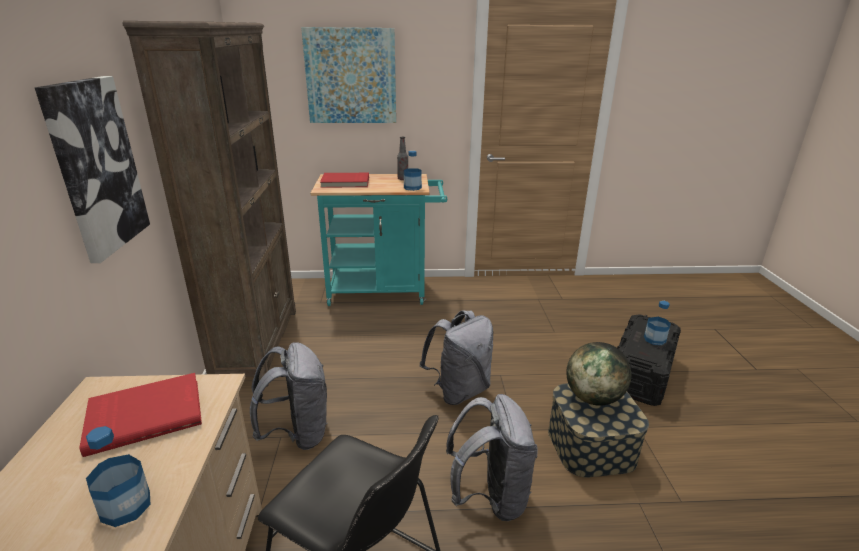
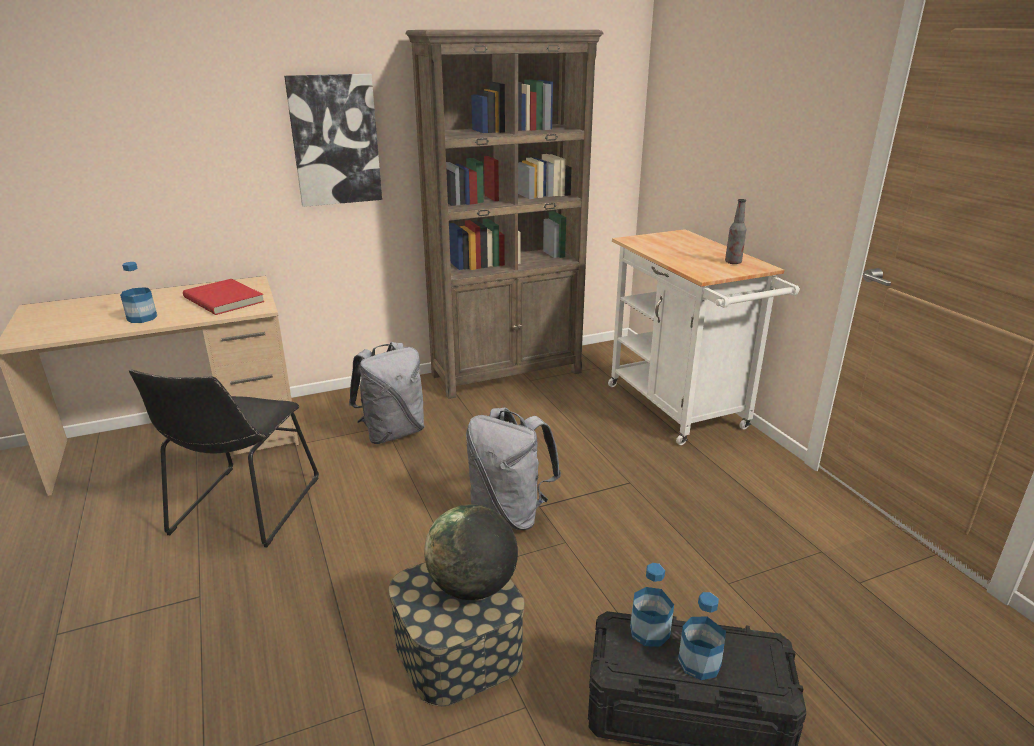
camera: 70 degrees right, 0 degrees up
picture [301,27,396,123] -> none
turquoise cart [310,174,447,306] -> white cart [608,229,800,445]
red book [320,173,369,188] -> none
bottle [404,151,422,191] -> bottle moved to [630,563,674,646]
grey backpack [446,394,538,521] -> none

